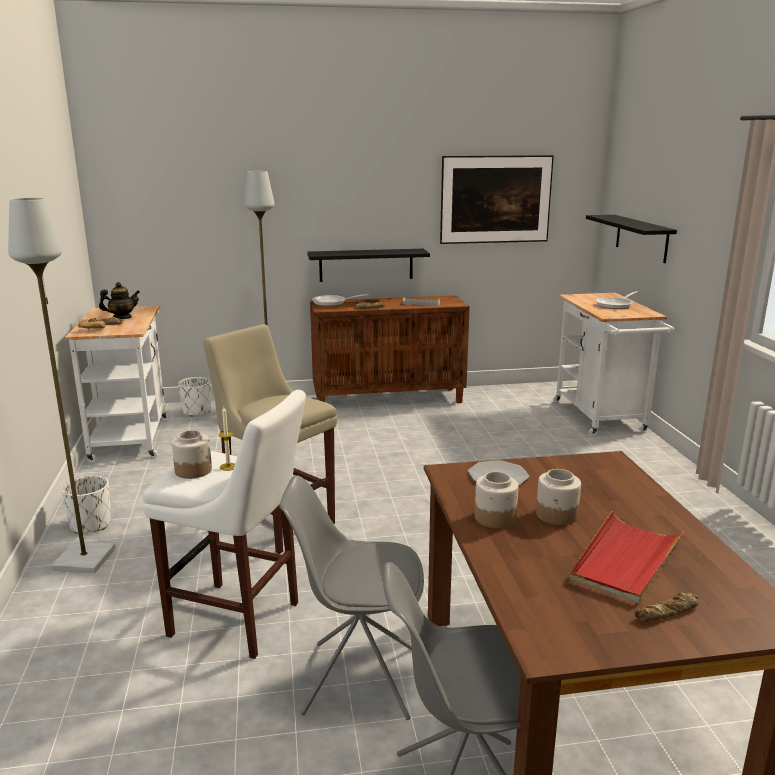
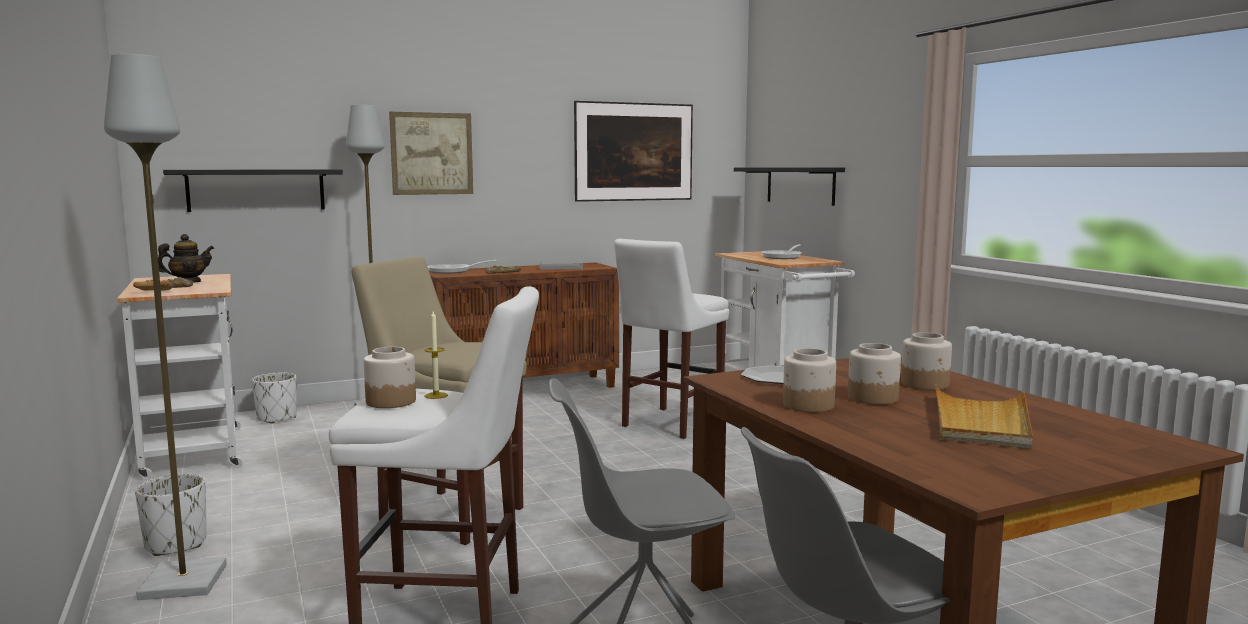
camera: 15 degrees left, 10 degrees down
black shelf [307,249,430,282] -> black shelf moved to [163,169,343,212]
red tray [570,510,684,604] -> beige tray [935,384,1033,448]
bread [635,592,699,622] -> none
none -> picture [389,112,473,195]
none -> white stool [614,239,729,439]
none -> jar [901,332,952,390]

